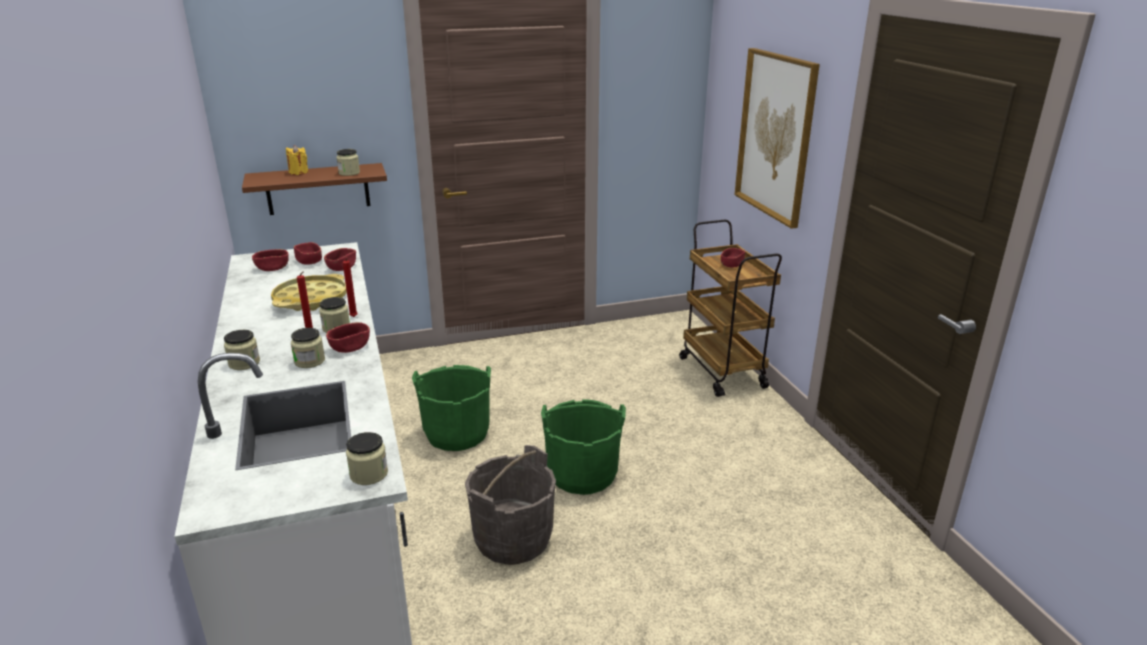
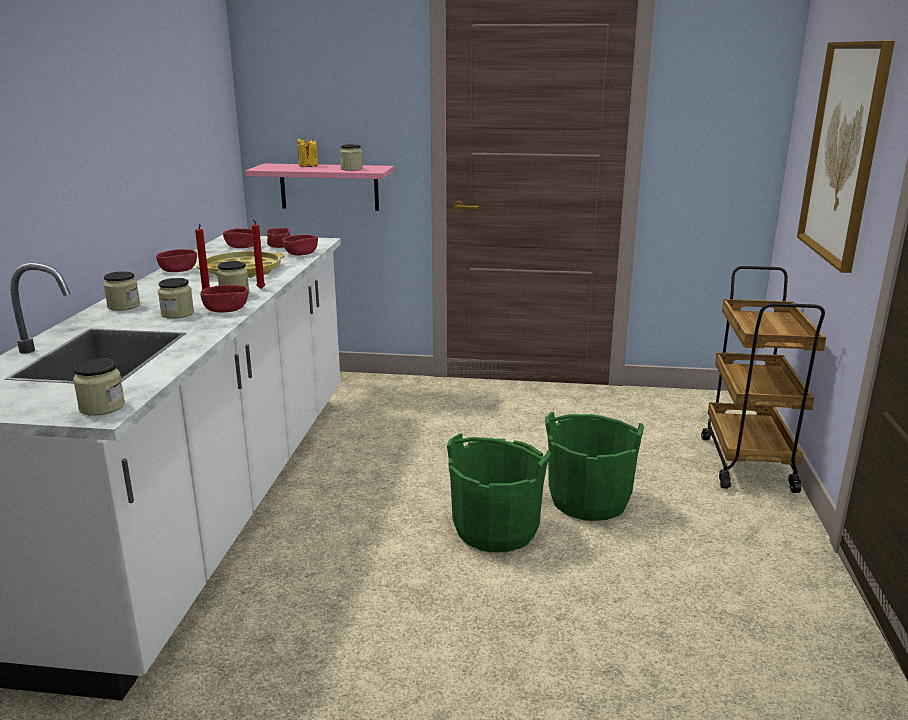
camera: 25 degrees right, 5 degrees down
brown shelf [242,163,387,215] -> pink shelf [245,163,394,211]
green bucket [412,365,491,451] -> green bucket moved to [545,412,644,521]
grey bucket [465,445,556,565] -> none
red bowl [721,248,745,267] -> red bowl moved to [156,249,197,272]

